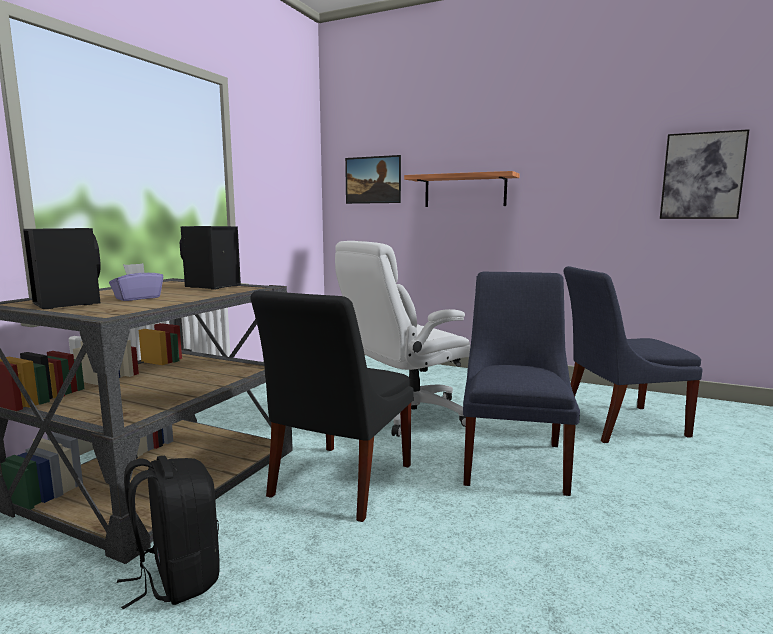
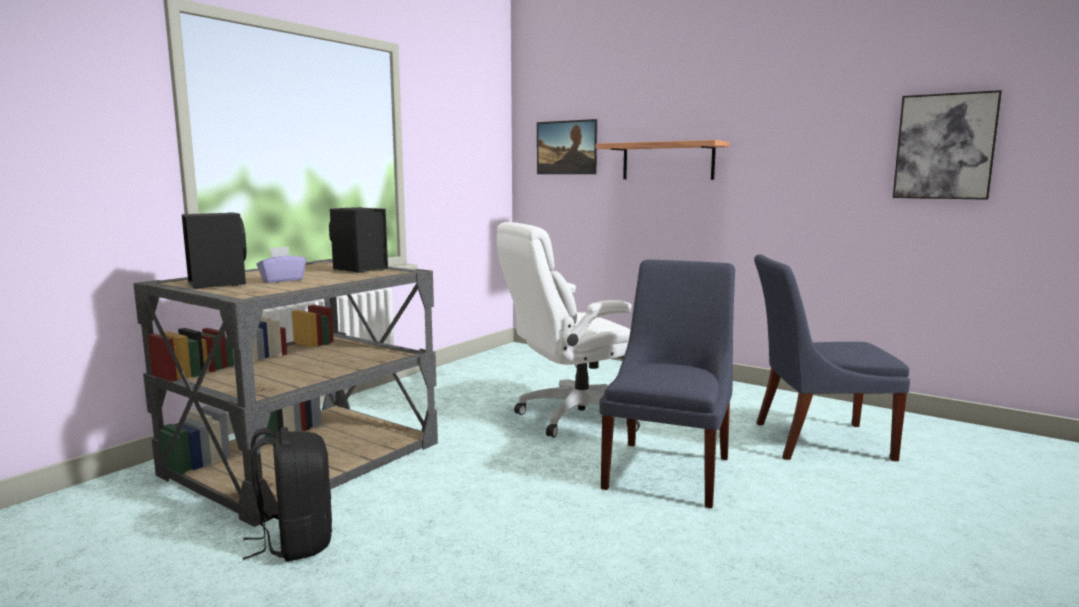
camera: 10 degrees right, 0 degrees up
black chair [250,290,414,522] -> none

